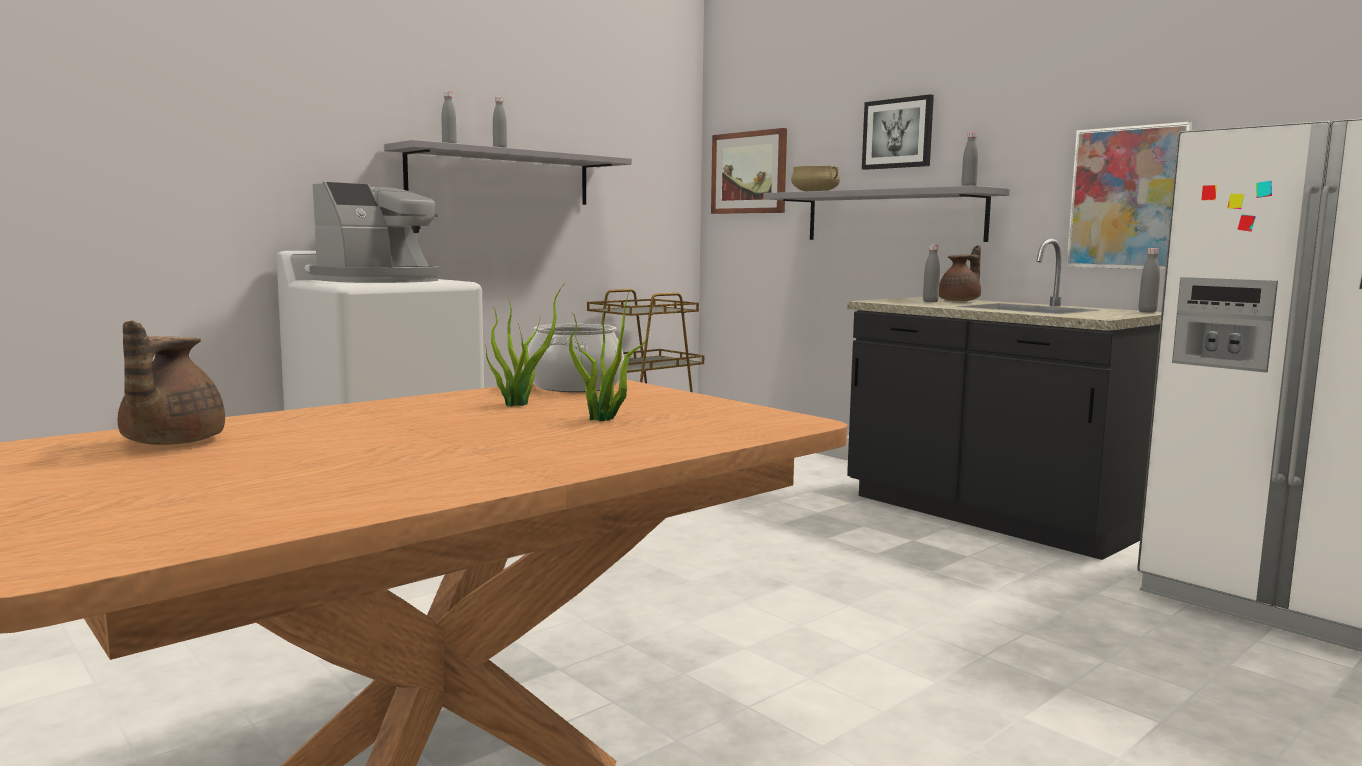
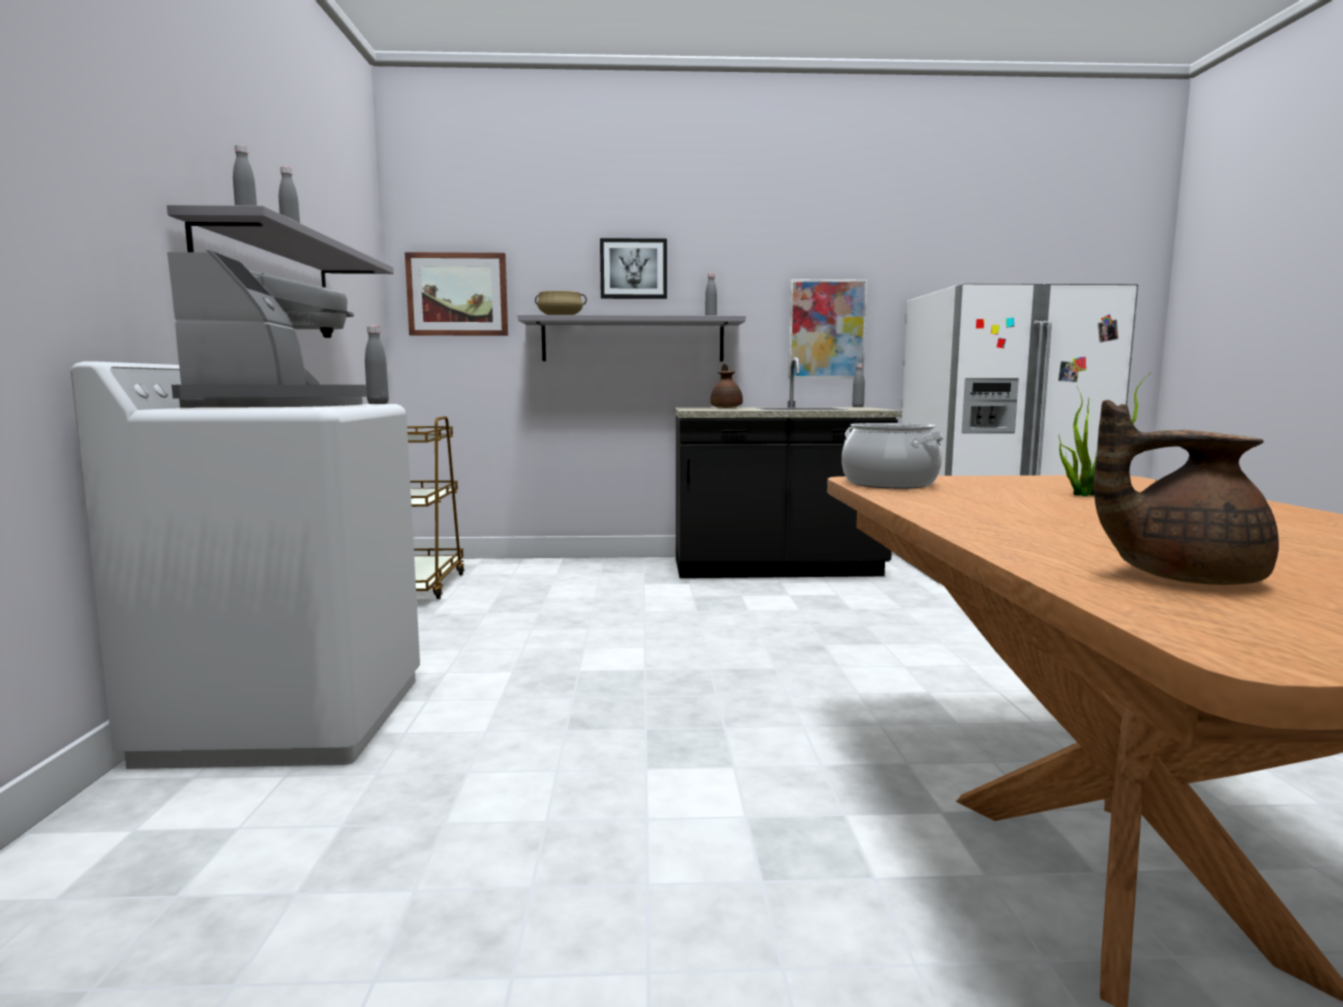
camera: 50 degrees left, 0 degrees up
brown teapot [118,320,225,445] -> brown teapot turned 150 degrees clockwise [1094,400,1279,585]
potted plant [485,282,566,407] -> none
grey bottle [923,245,940,302] -> grey bottle moved to [365,326,389,404]

